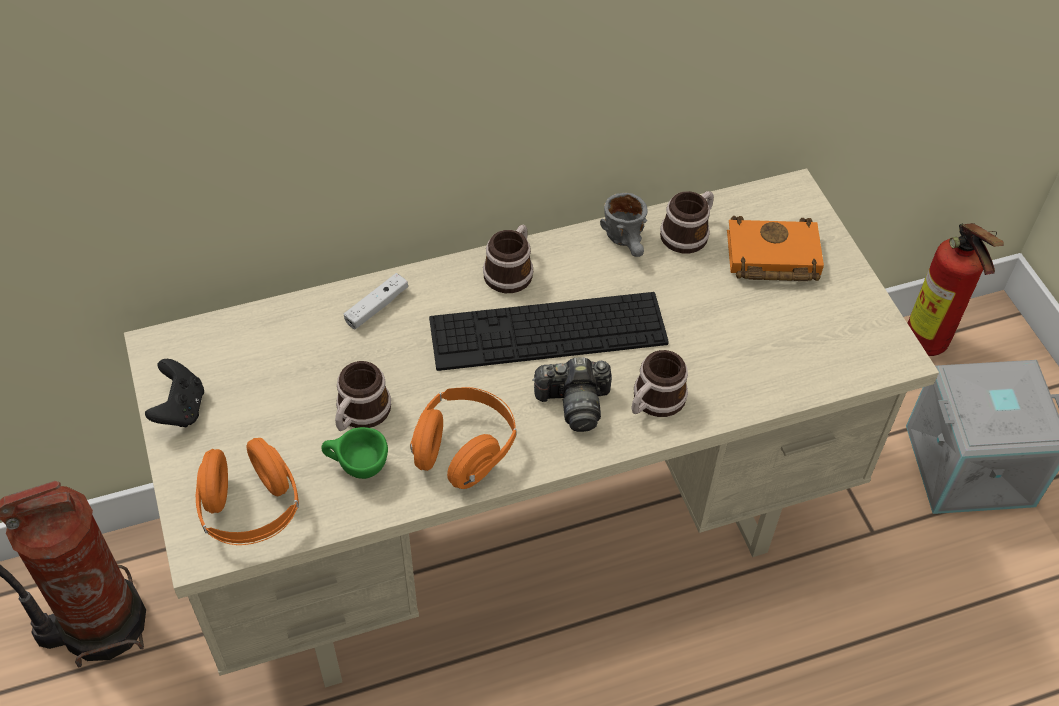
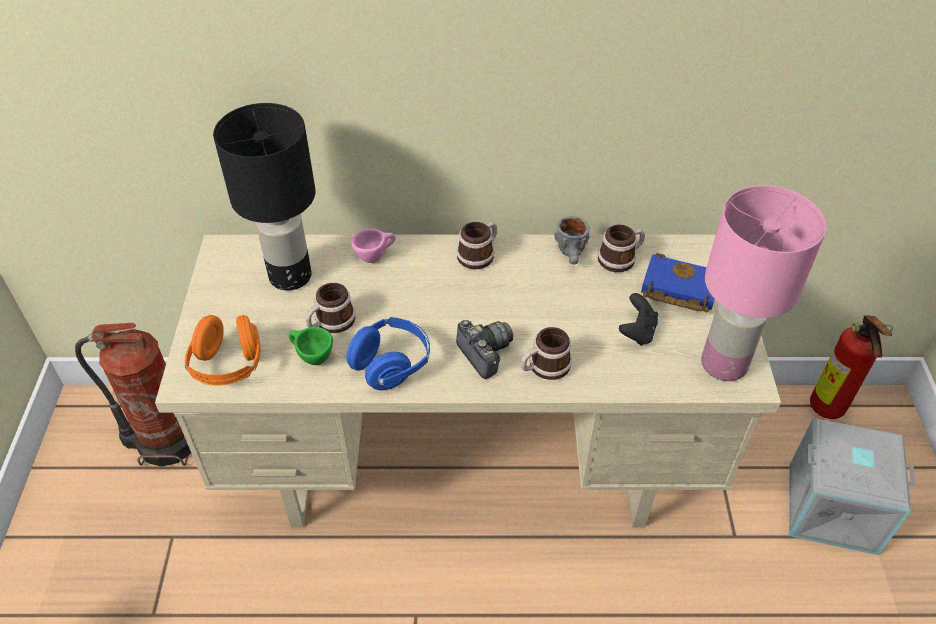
camera: 20 degrees right, 5 degrees down
black game controller [145,359,204,427] -> black game controller moved to [619,293,658,346]
white game controller [344,273,408,329] -> pink cup [351,229,396,263]
orange headphones [410,387,517,489] -> blue headphones [346,317,430,390]
keyboard [429,292,669,371] -> none
camera [532,357,612,432] -> camera turned 135 degrees counterclockwise [456,320,513,379]
orange book [727,216,824,281] -> blue book [641,253,715,313]
none -> black table lamp [213,103,315,290]
none -> pink table lamp [701,185,826,381]

